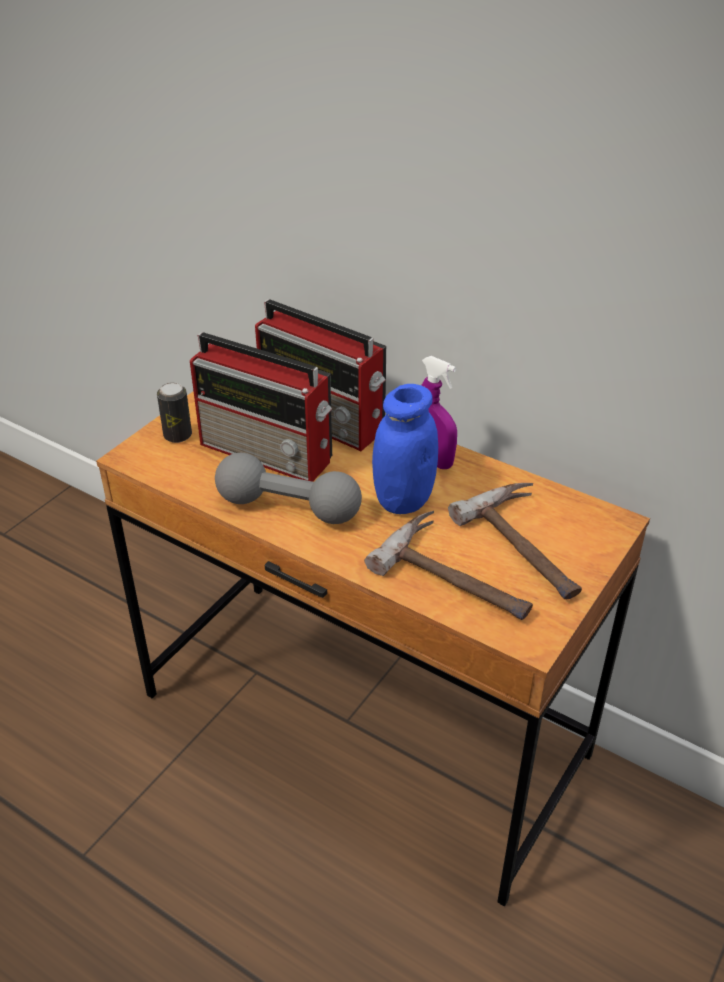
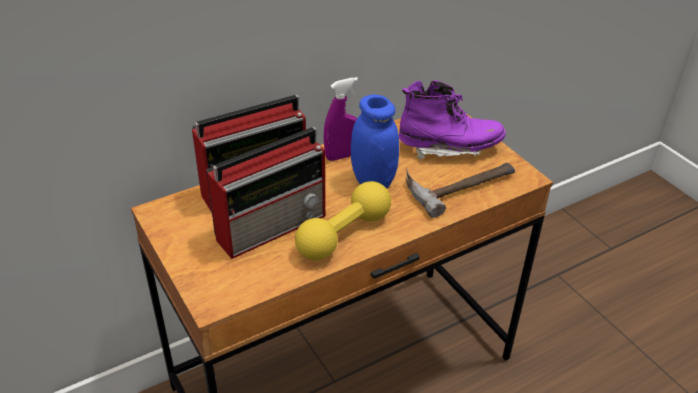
camera: 65 degrees left, 0 degrees up
can [157,382,192,443] -> none
grey dumbbell [215,453,362,524] -> yellow dumbbell [295,181,391,261]
hammer [448,483,582,599] -> purple boot [399,80,506,160]

